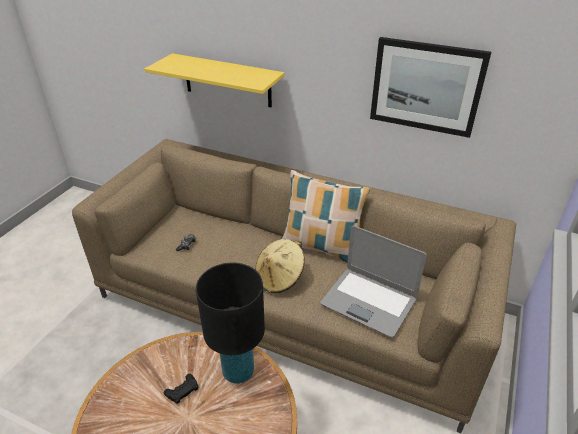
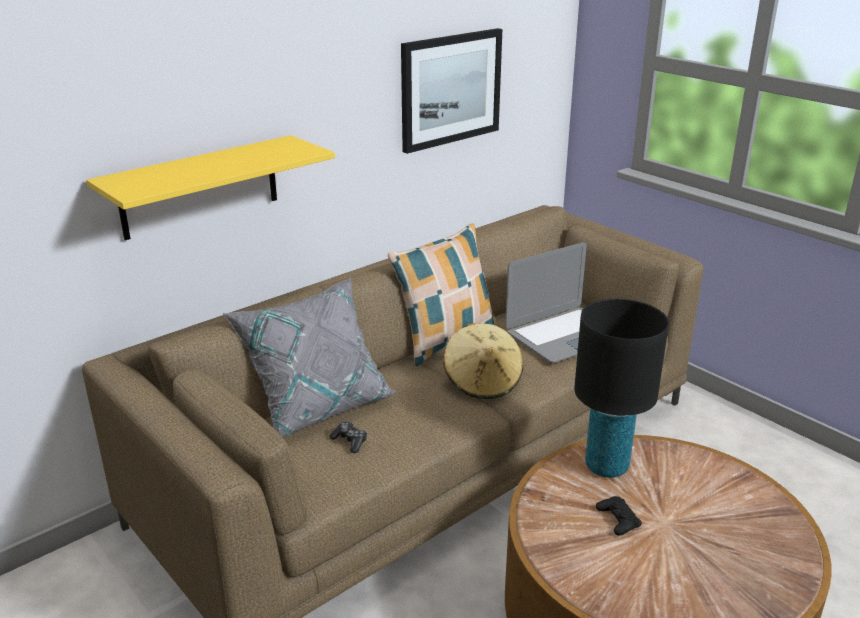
camera: 65 degrees left, 10 degrees down
none -> grey pillow [223,278,397,437]

